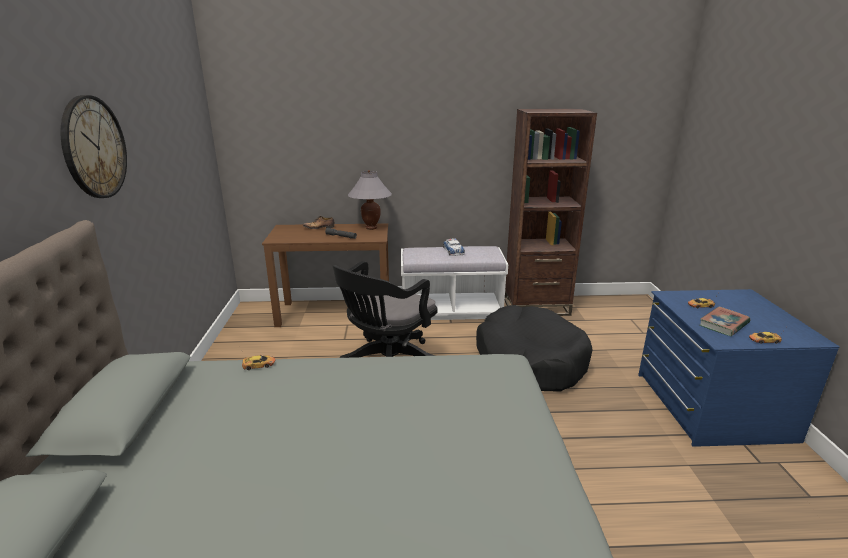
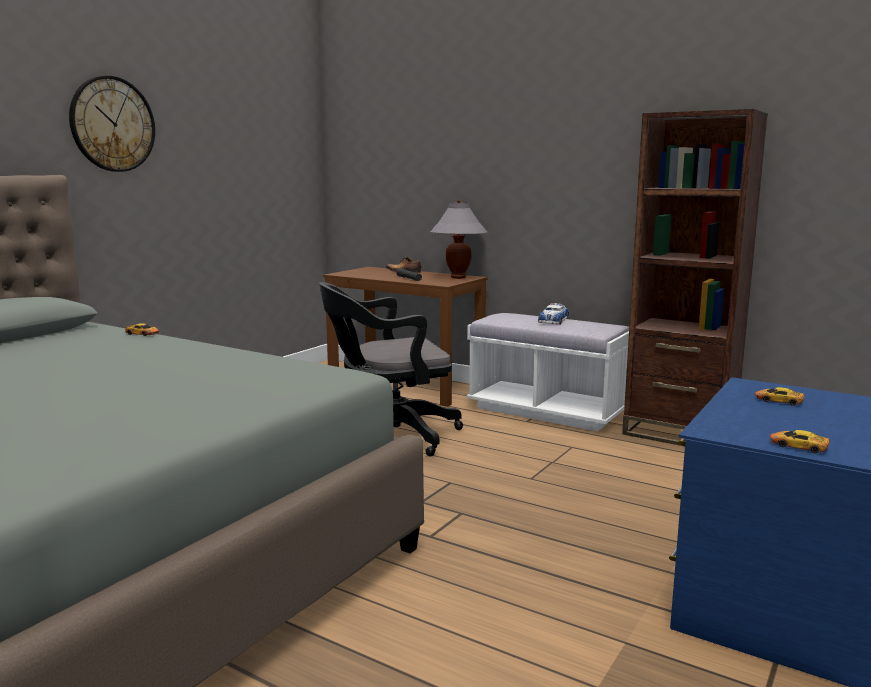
camera: 35 degrees right, 10 degrees down
black dog bed [476,305,592,392] -> none
book [700,306,750,336] -> none

